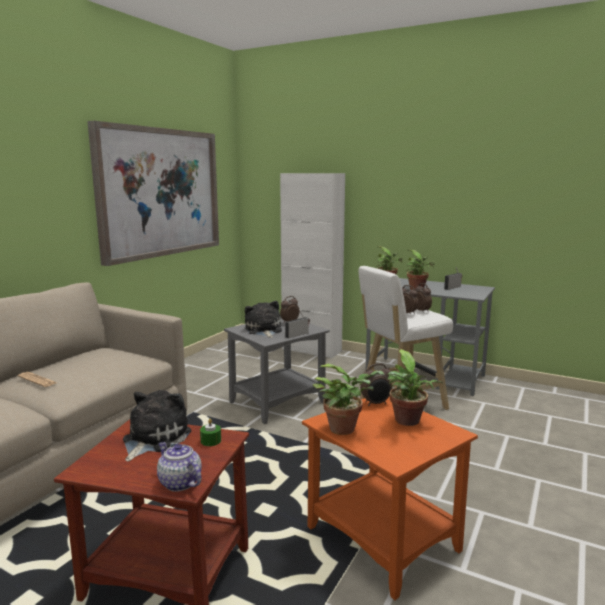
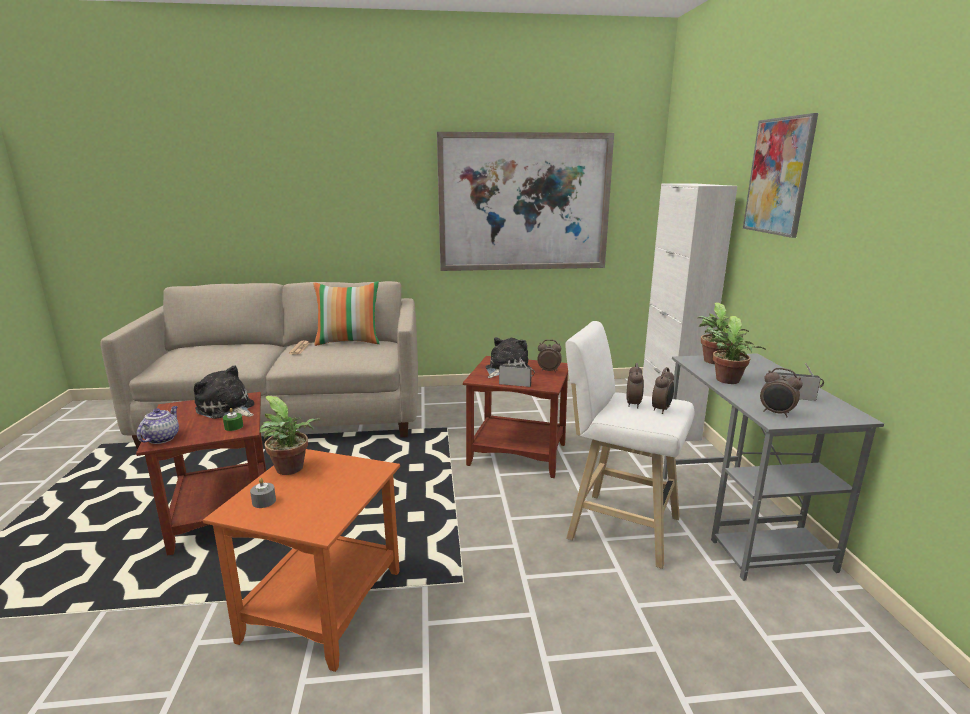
camera: 55 degrees right, 5 degrees up
plush toy [123,390,191,462] -> plush toy turned 135 degrees counterclockwise [194,365,254,419]
grey side table [224,318,330,424] -> brown side table [463,356,568,478]
alarm clock [360,363,392,406] -> alarm clock moved to [760,368,803,417]
potted plant [387,349,443,426] -> none
none -> grey candle [250,478,276,508]
none -> pillow [313,281,380,346]
none -> picture [743,113,818,238]

